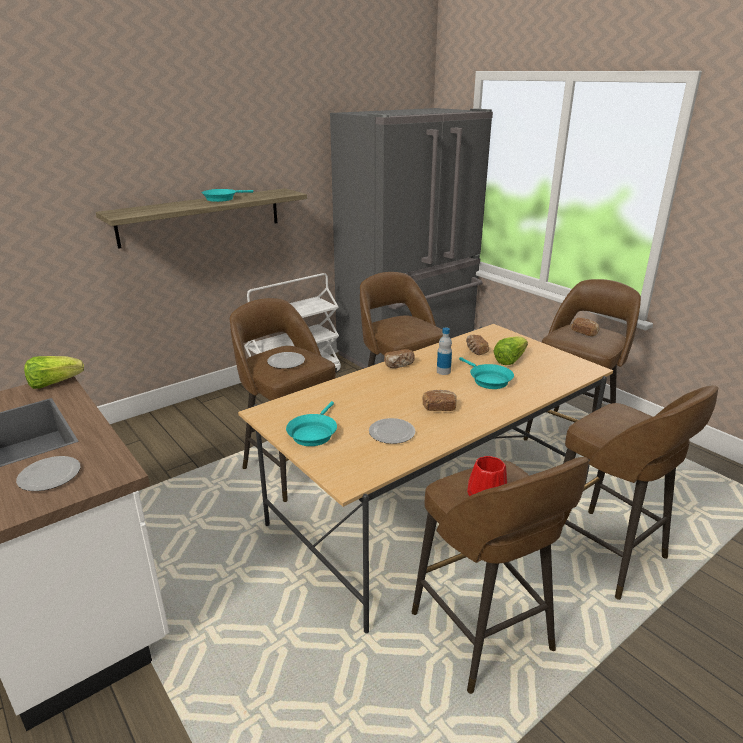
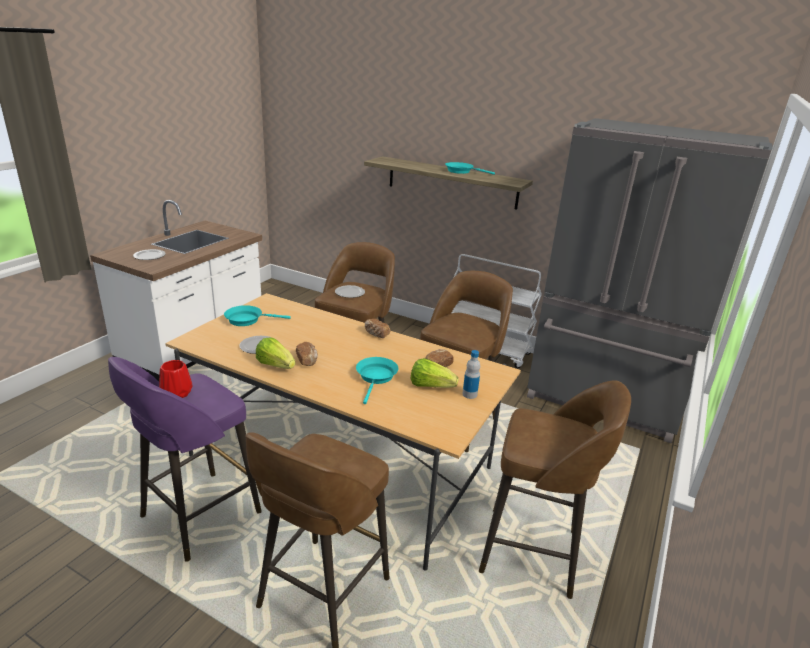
camera: 65 degrees right, 0 degrees up
lettuce [24,356,84,389] -> lettuce moved to [256,337,295,369]
brown stool [412,457,589,694] -> purple stool [108,357,262,562]
bottle [437,327,452,375] -> bottle moved to [462,350,480,399]
turquoise frying pan [459,357,514,389] -> turquoise frying pan turned 150 degrees clockwise [356,357,398,404]
bread [571,318,599,336] -> none

